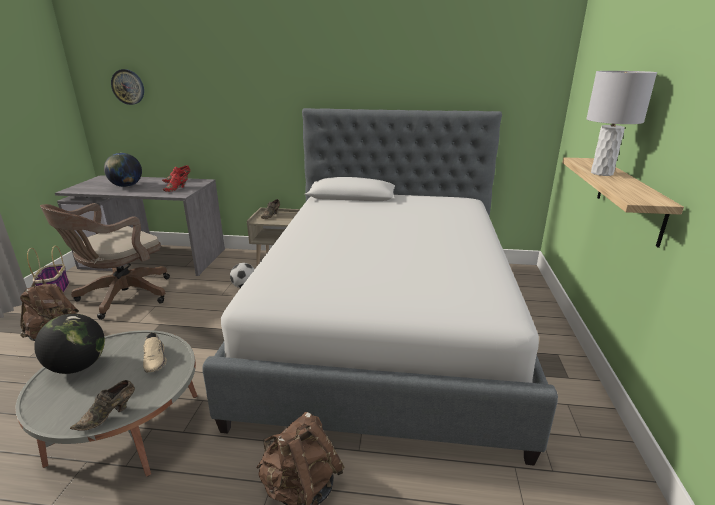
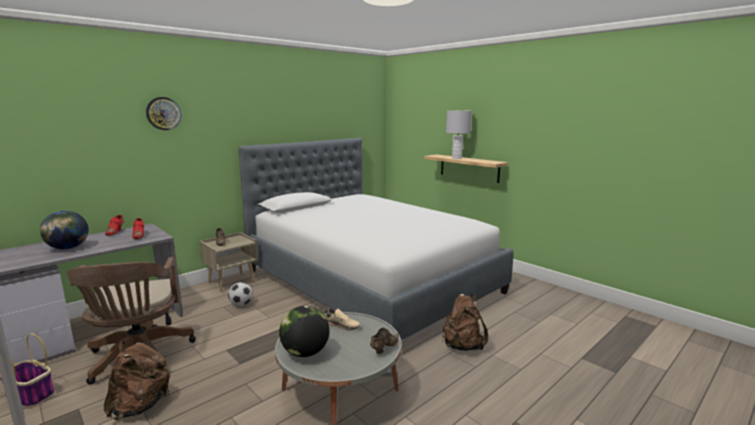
camera: 50 degrees left, 10 degrees down
brown shoe [70,380,135,431] -> brown shoe turned 135 degrees counterclockwise [370,328,399,354]
wall clock [111,69,144,105] -> wall clock moved to [146,97,182,130]

